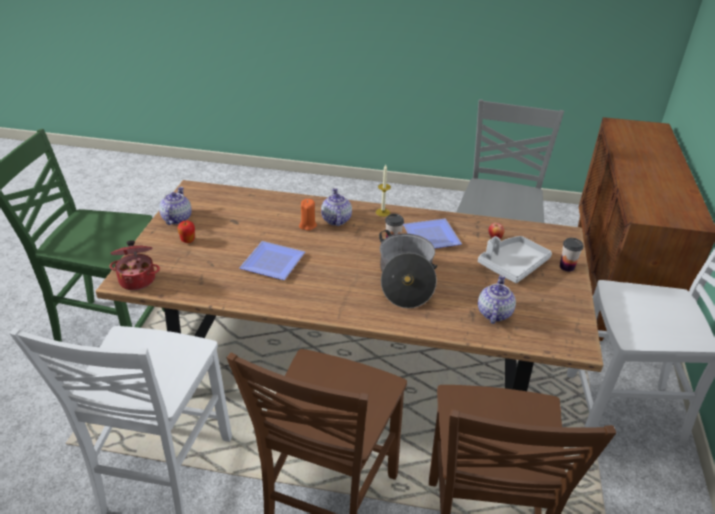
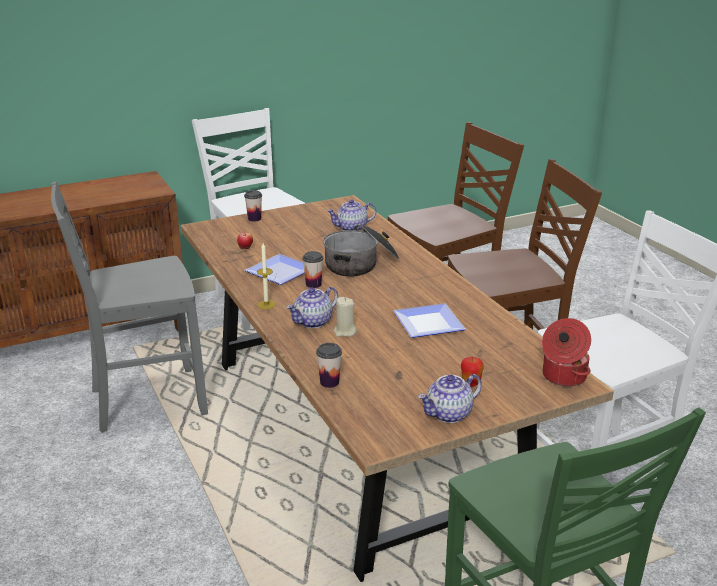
camera: 125 degrees left, 10 degrees down
orange candle [299,199,317,231] -> beige candle [333,297,357,337]
grey tray [478,236,552,283] -> none
none -> cup [316,343,342,388]

